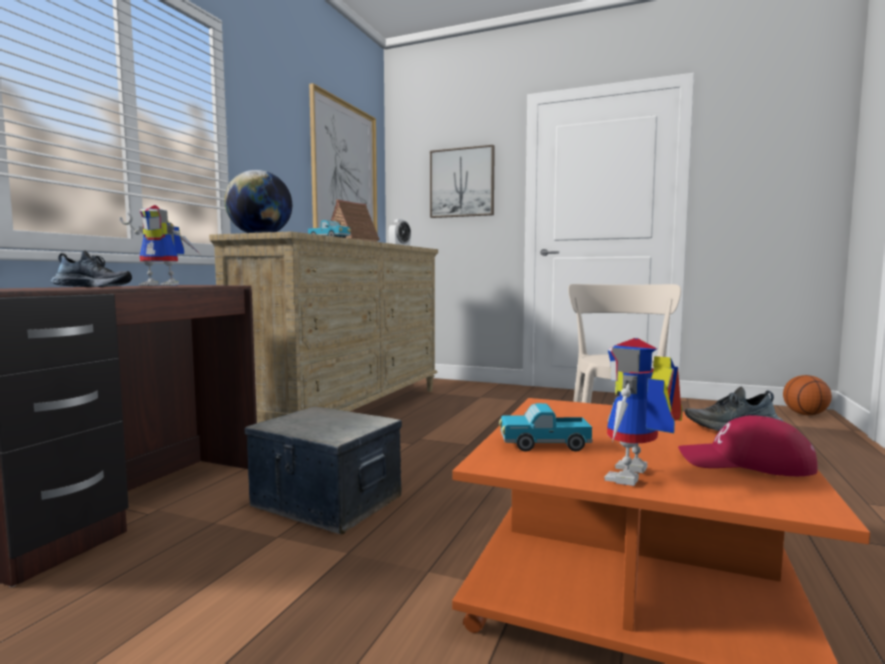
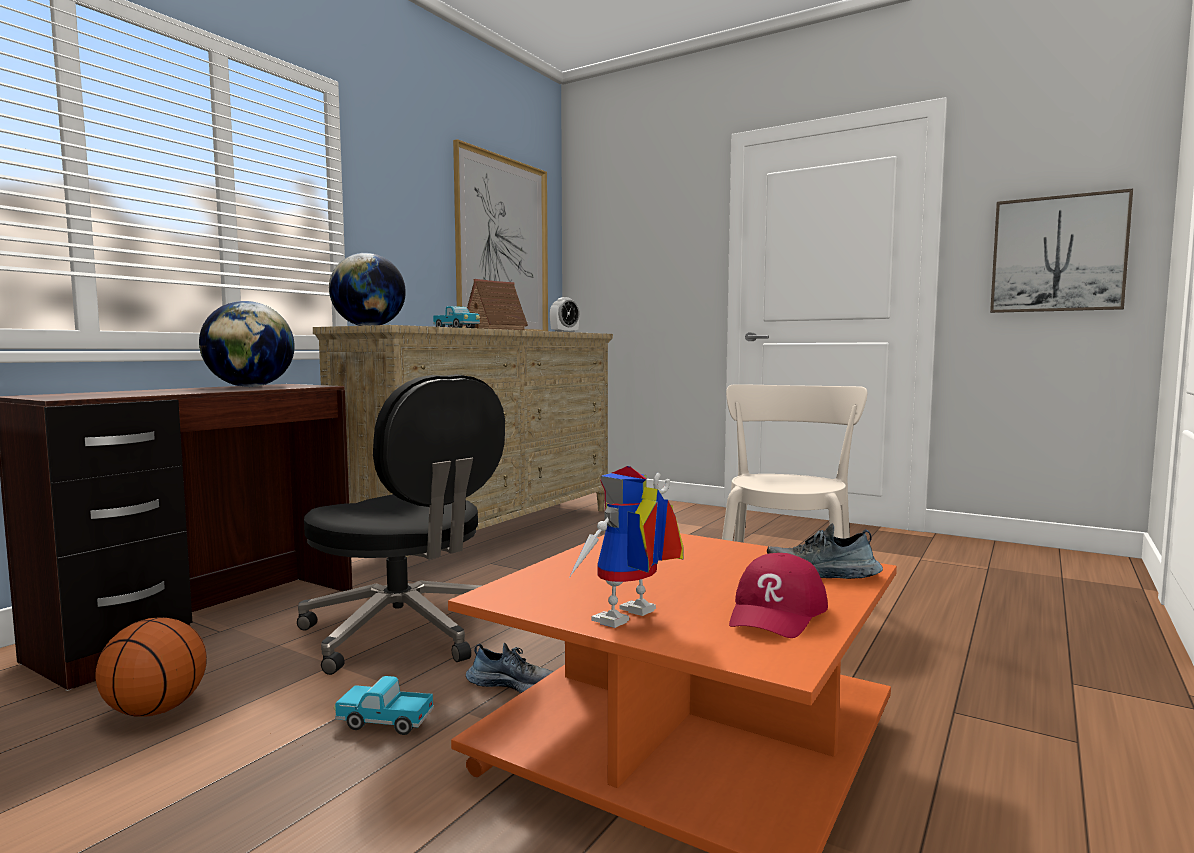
camera: 10 degrees right, 0 degrees up
shoe [51,250,132,287] -> shoe moved to [466,642,554,693]
toy robot [119,205,200,286] -> globe [199,301,295,387]
storage box [244,406,402,535] -> black office chair [297,374,505,675]
picture [430,145,495,218] -> picture moved to [990,188,1133,313]
toy truck [499,403,593,451] -> toy truck moved to [334,676,434,735]
red cap [678,415,818,476] -> red cap turned 90 degrees counterclockwise [729,553,828,638]
basketball [783,375,832,415] -> basketball moved to [95,617,207,716]

